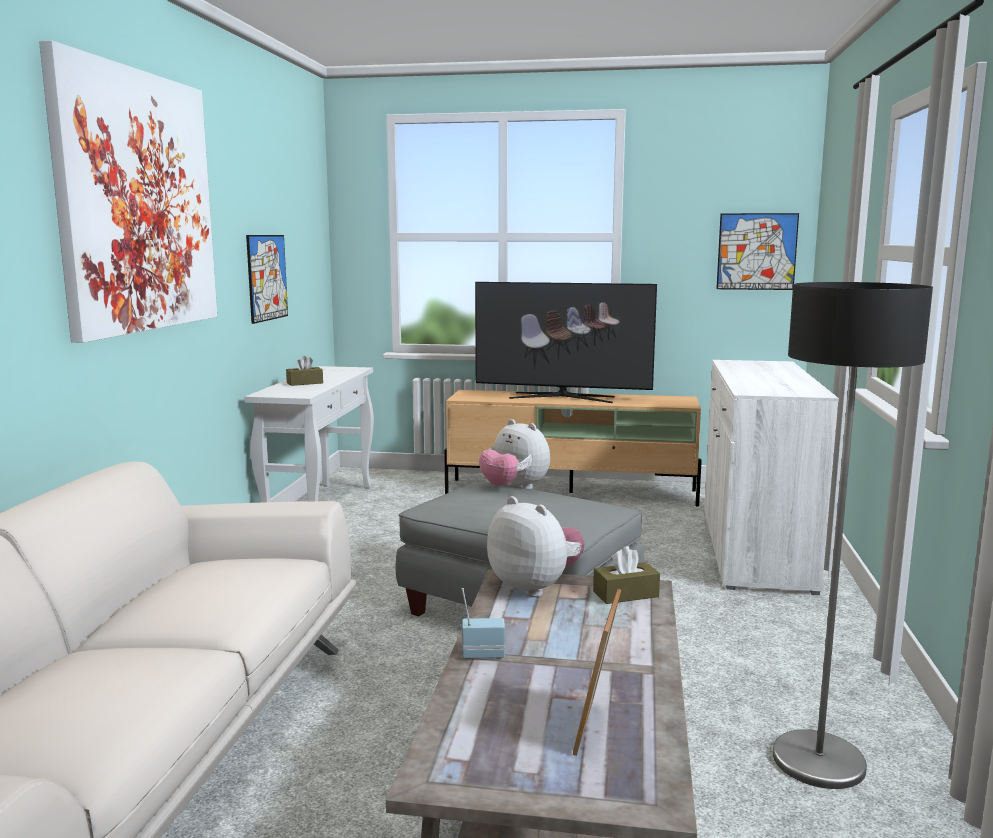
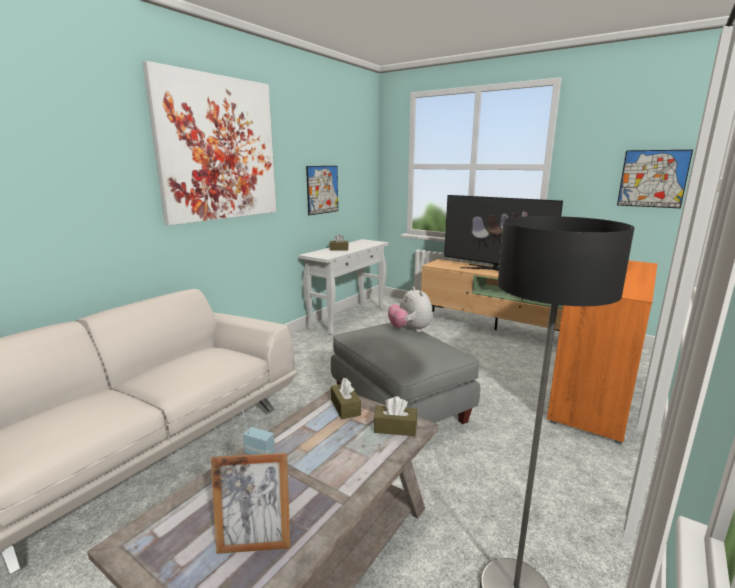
camera: 25 degrees right, 5 degrees up
plush toy [487,496,585,597] -> brown tissue box [331,378,361,419]
picture frame [573,589,621,756] -> picture frame turned 135 degrees counterclockwise [211,453,291,554]
white cabinet [704,360,839,595] -> orange cabinet [547,261,657,444]

